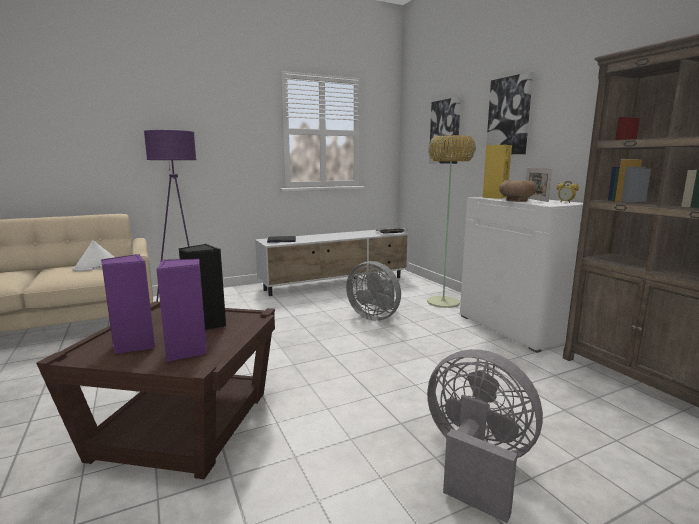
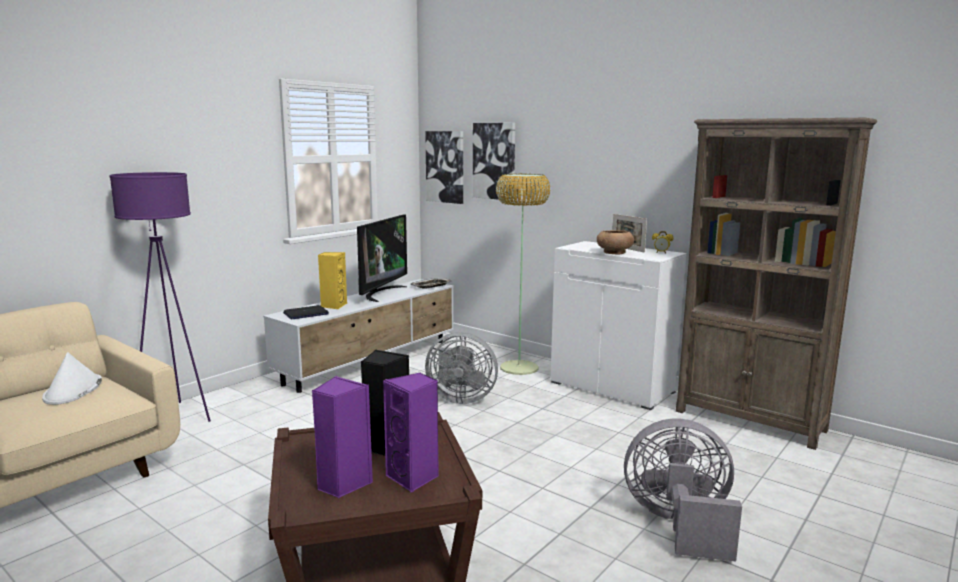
camera: 25 degrees left, 0 degrees up
yellow speaker [483,145,512,199] -> yellow speaker moved to [318,252,347,309]
picture [486,72,533,154] -> picture moved to [425,131,463,204]
none -> television [357,214,407,302]

